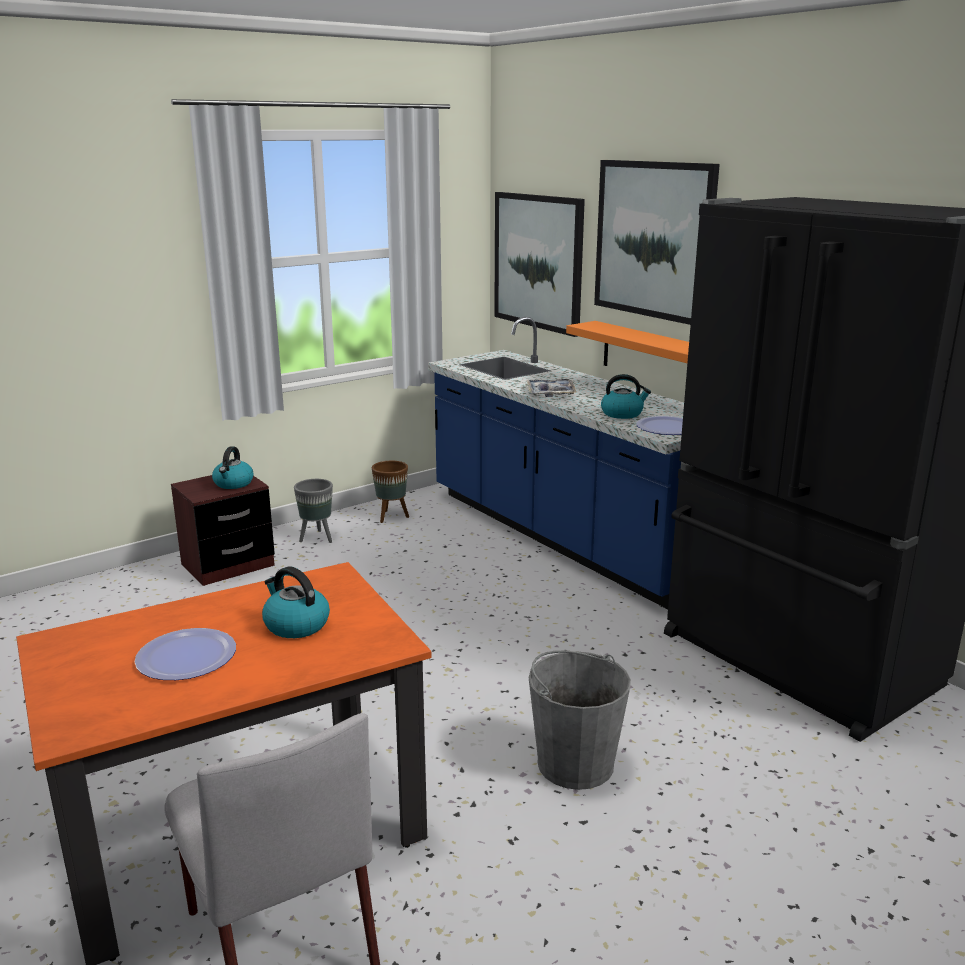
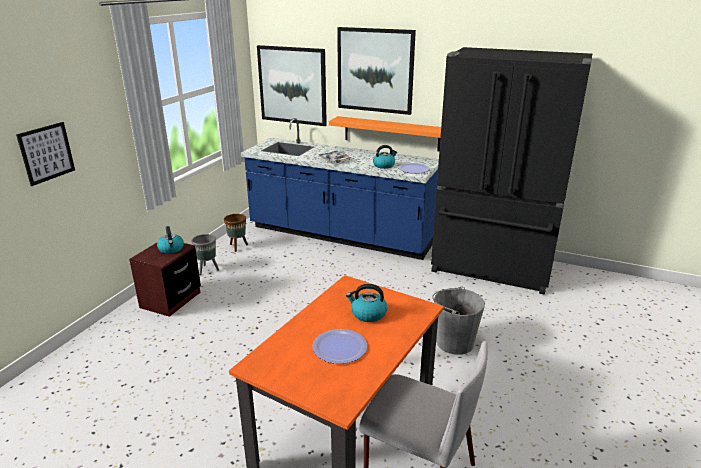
camera: 30 degrees left, 5 degrees up
none -> picture [16,122,75,186]

